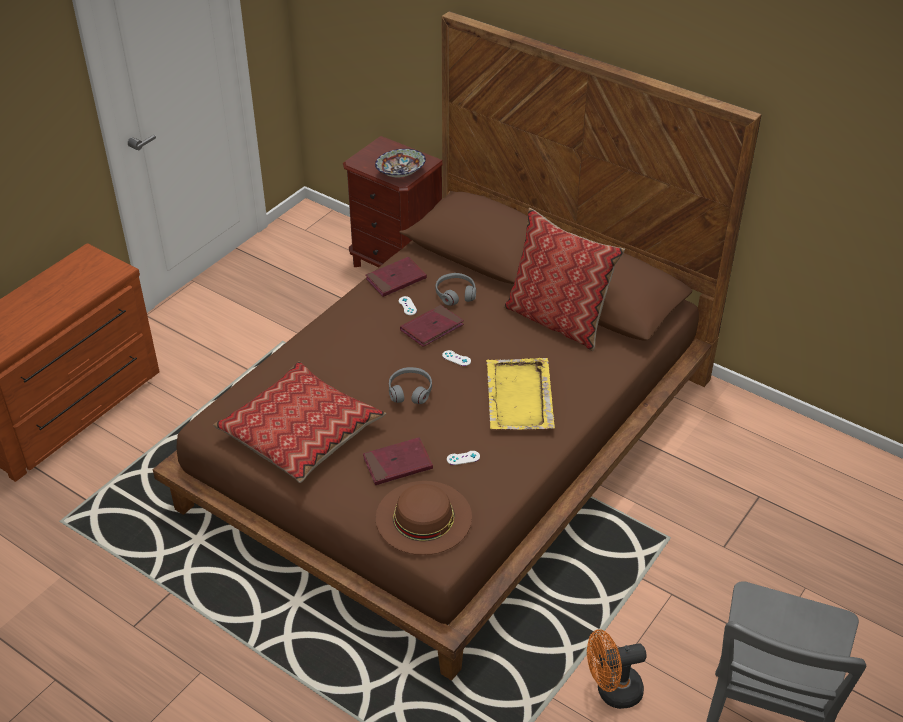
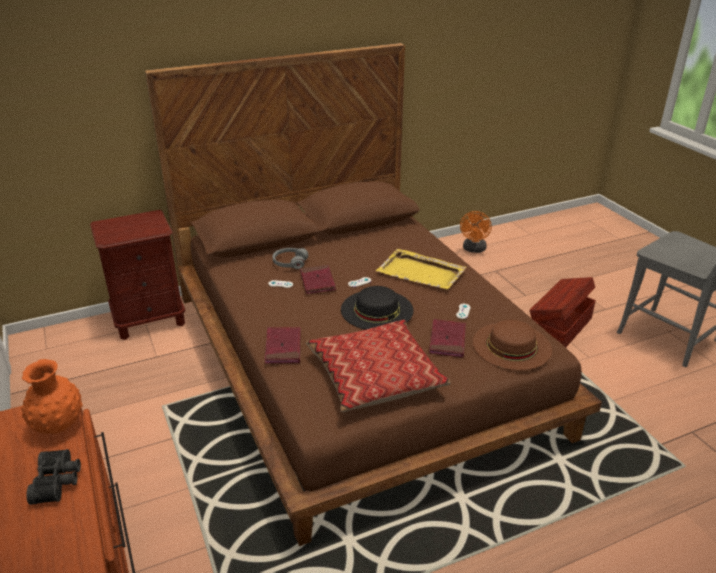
camera: 60 degrees left, 10 degrees down
red book [365,257,427,297] -> red book moved to [265,327,301,364]
bowl [375,149,426,177] -> none
grey headphones [389,367,432,404] -> black hat [341,286,413,330]
pillow [504,208,625,351] -> none
orange fan [587,629,647,709] -> orange fan moved to [460,211,492,253]
none -> orange vase [21,359,83,434]
none -> black binoculars [27,449,81,505]
none -> brown storage box [529,277,596,347]

